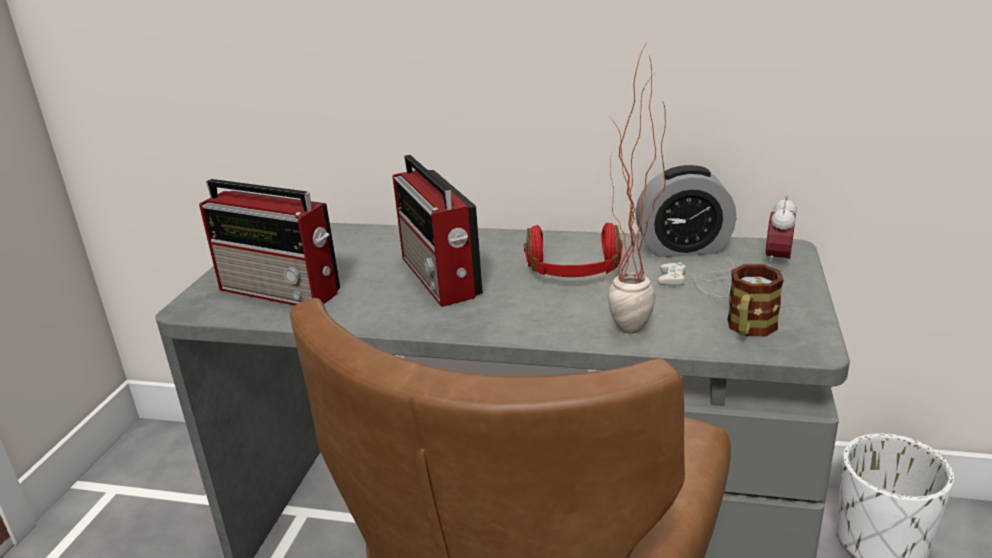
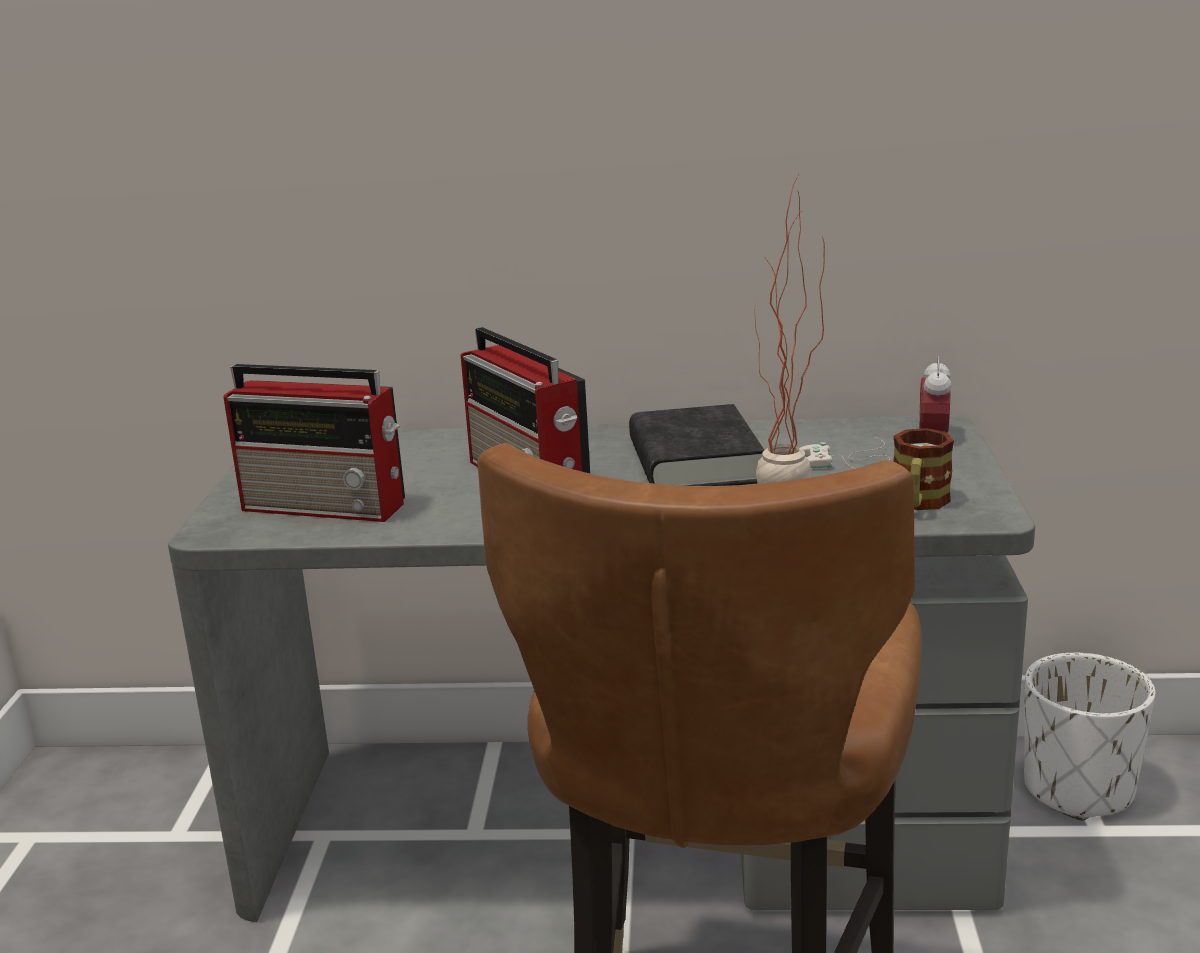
camera: 10 degrees left, 5 degrees down
red headphones [524,222,623,277] -> black book [629,404,764,486]
alarm clock [635,165,736,257] -> none

